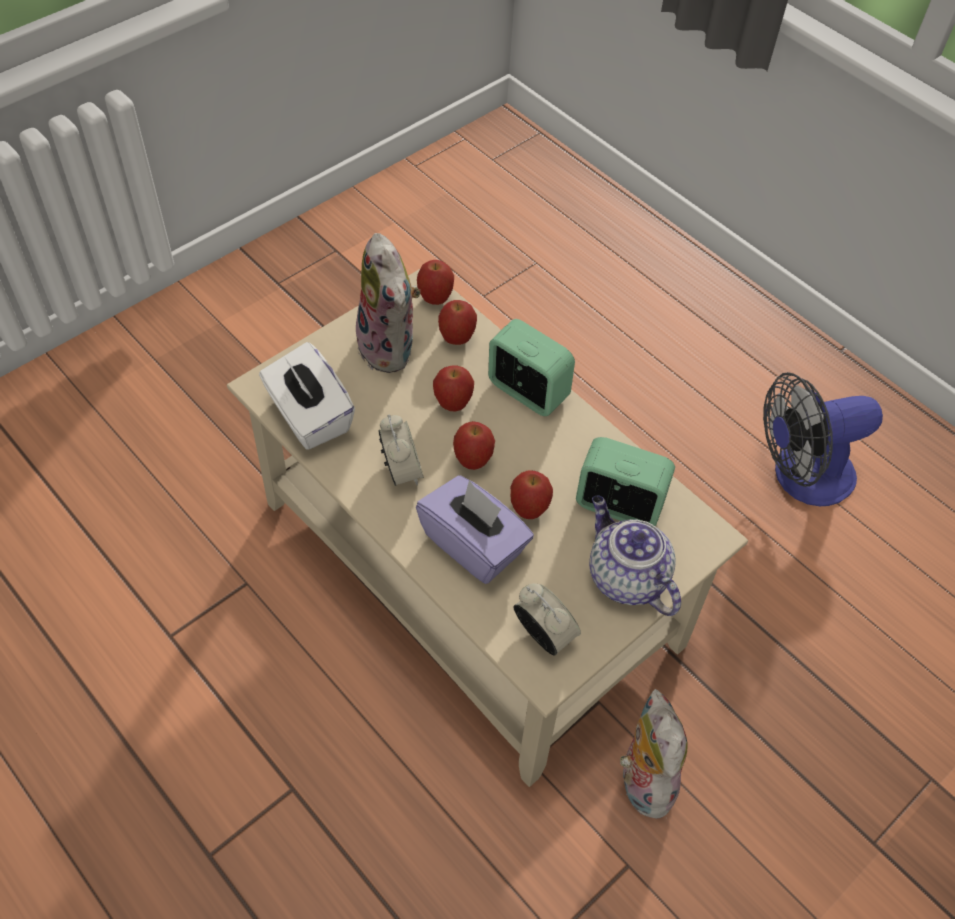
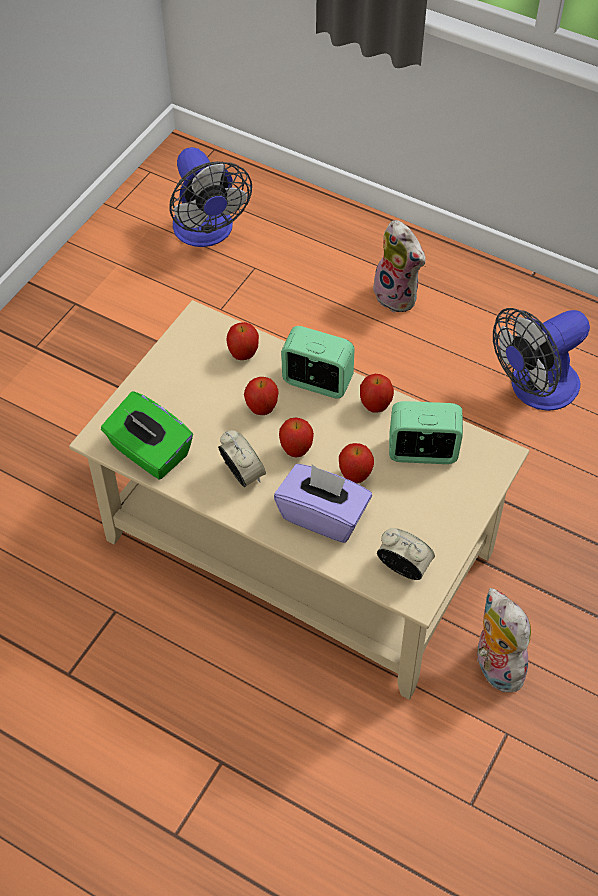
camera: 15 degrees left, 0 degrees up
white tissue box [259,342,355,450] -> green tissue box [101,391,193,479]
plush toy [356,233,421,373] -> plush toy moved to [373,220,426,313]
apple [417,260,454,305] -> apple moved to [360,374,394,413]
teapot [589,496,681,616] -> none
none -> fan [169,147,252,247]

